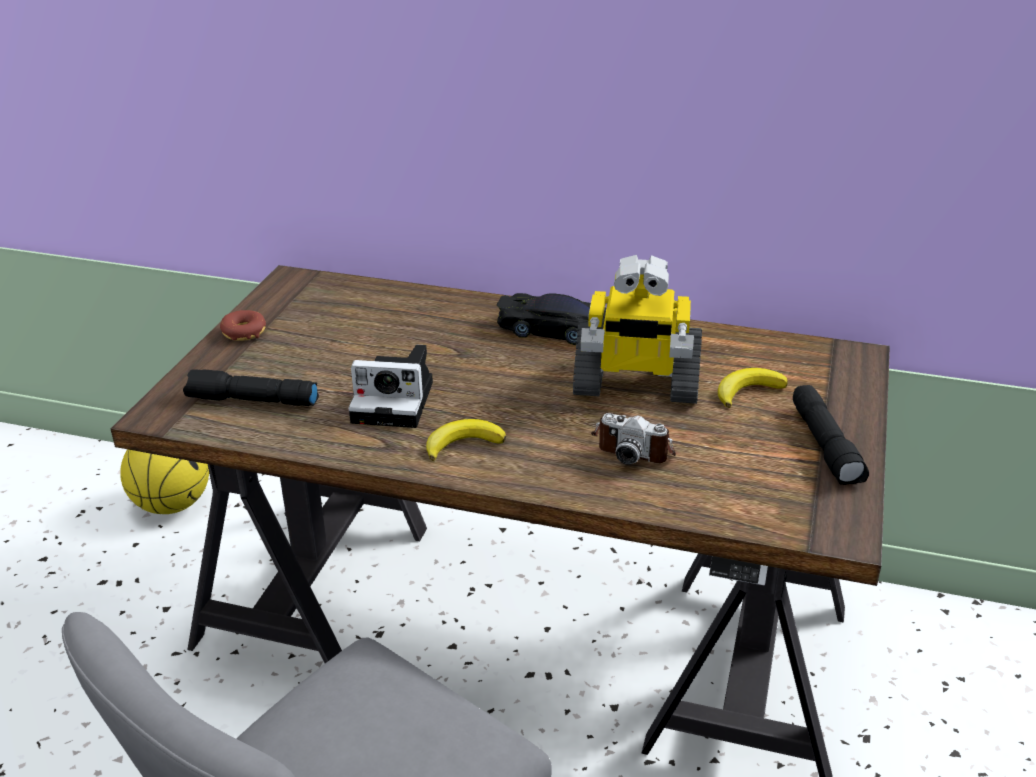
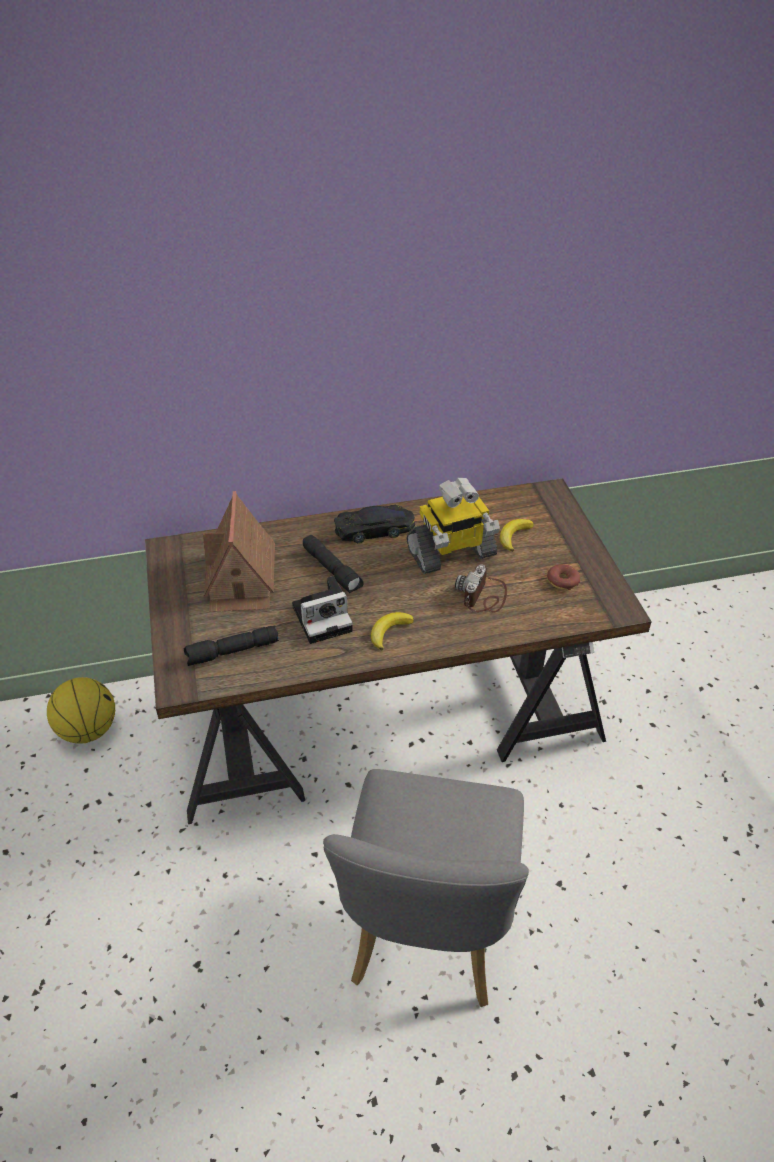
camera: 30 degrees left, 10 degrees up
donut [220,310,266,341] -> donut moved to [547,564,580,590]
camera [591,413,676,465] -> camera turned 120 degrees clockwise [455,564,507,612]
black flashlight [793,385,869,485] -> black flashlight moved to [303,535,364,593]
none -> toy house [203,491,275,612]

